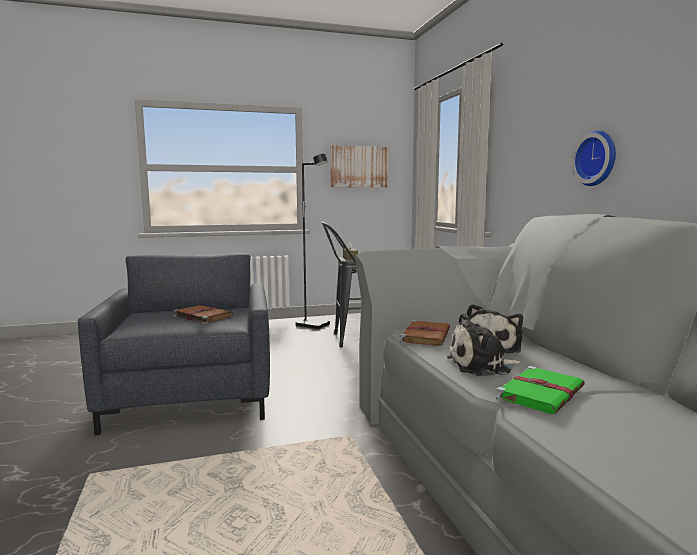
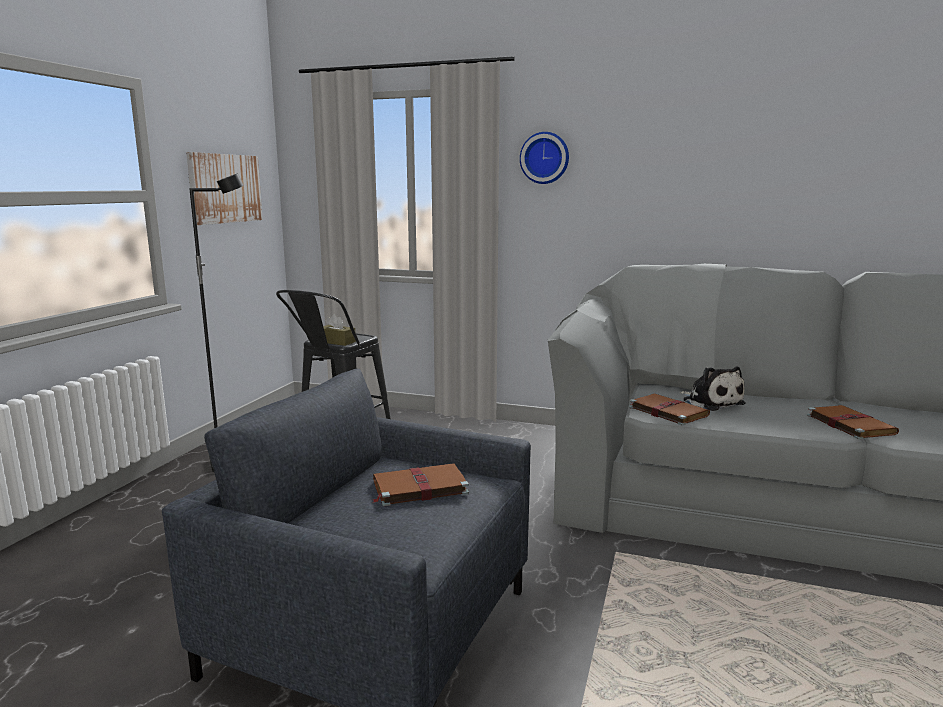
camera: 55 degrees left, 5 degrees up
plush toy [447,313,523,376] -> none
green book [496,366,585,414] -> brown book [807,405,899,439]
wall clock [571,130,616,186] -> wall clock moved to [520,132,569,184]

